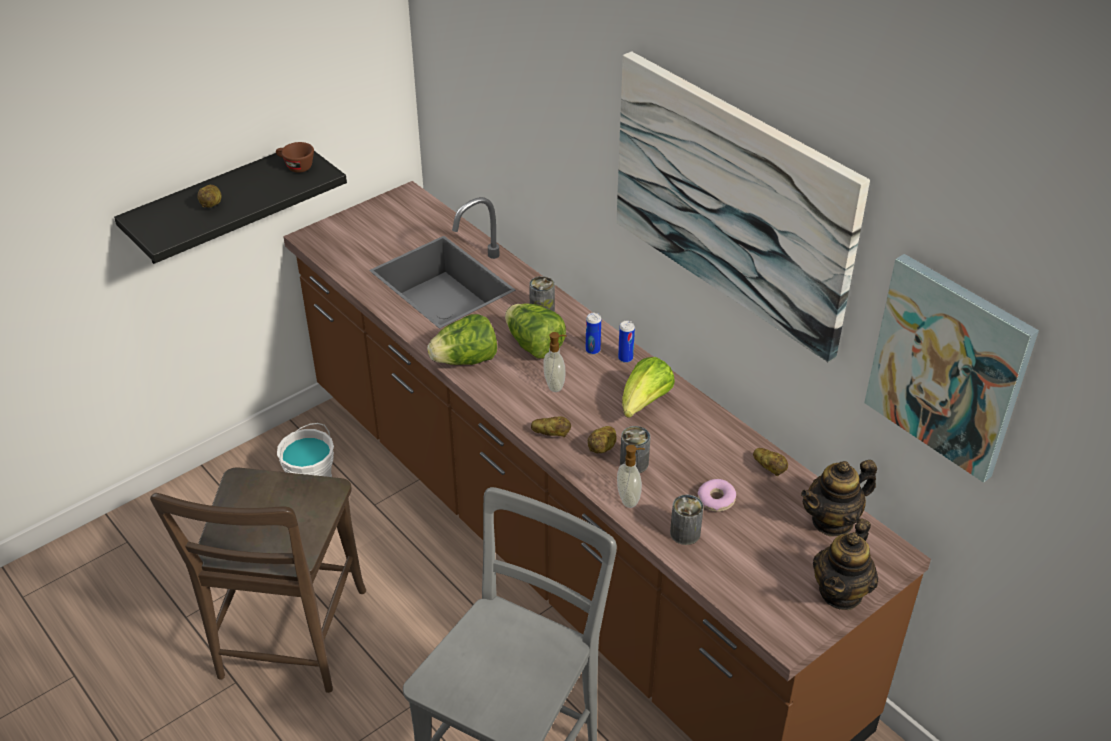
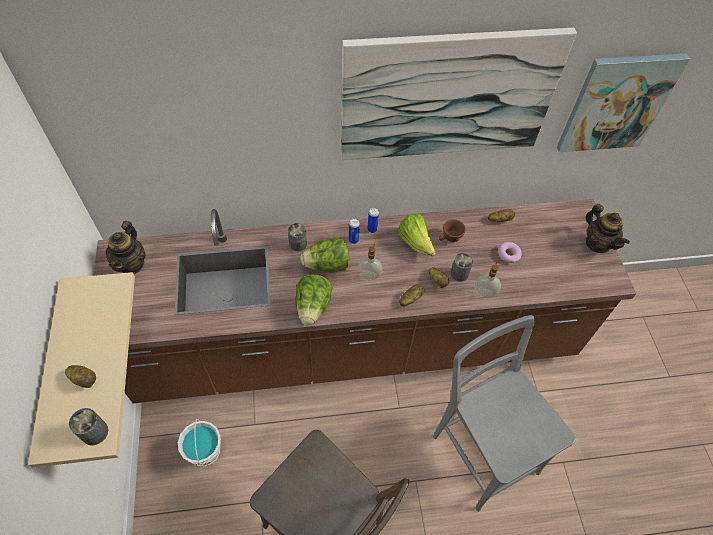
camera: 60 degrees left, 15 degrees up
black shelf [114,151,347,264] -> beige shelf [28,272,135,468]
brown cup [276,142,314,173] -> brown cup moved to [439,219,466,242]
can [670,495,703,545] -> can moved to [69,408,108,445]
teapot [801,460,877,537] -> teapot moved to [106,221,146,274]

